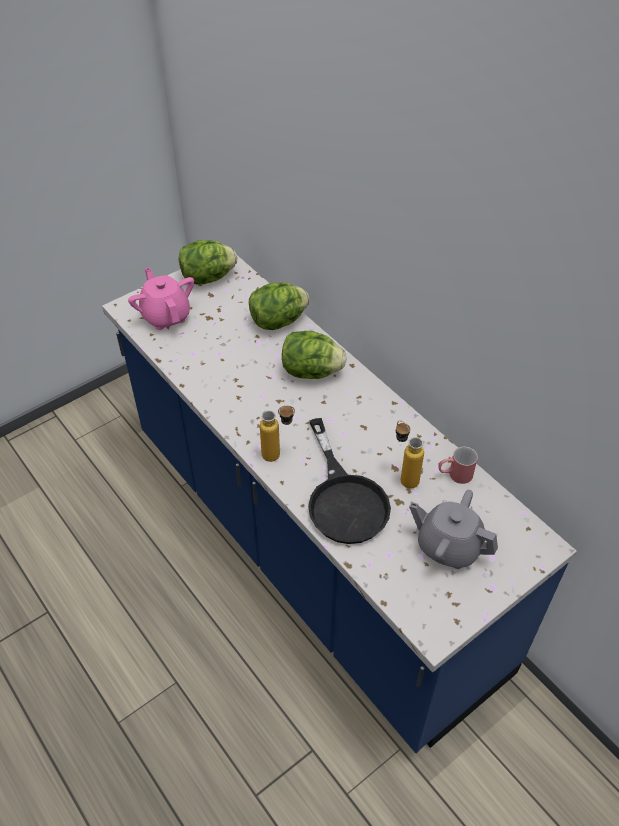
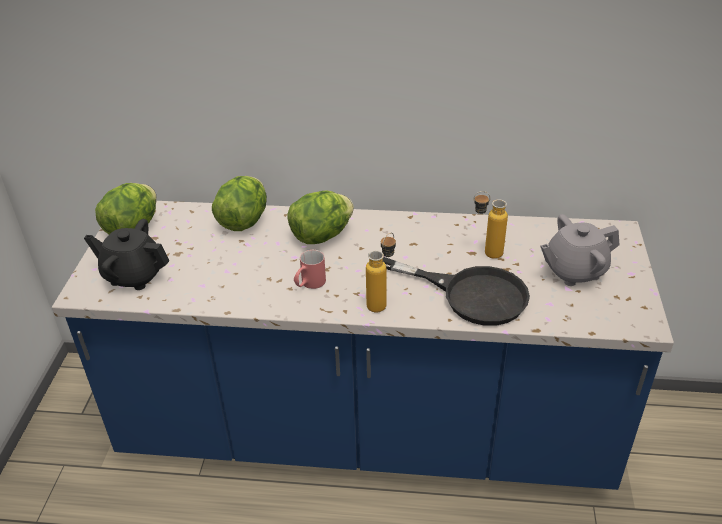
camera: 45 degrees left, 10 degrees down
pink teapot [128,267,194,330] -> black teapot [84,219,170,290]
red mug [438,446,478,484] -> red mug moved to [294,250,326,289]

